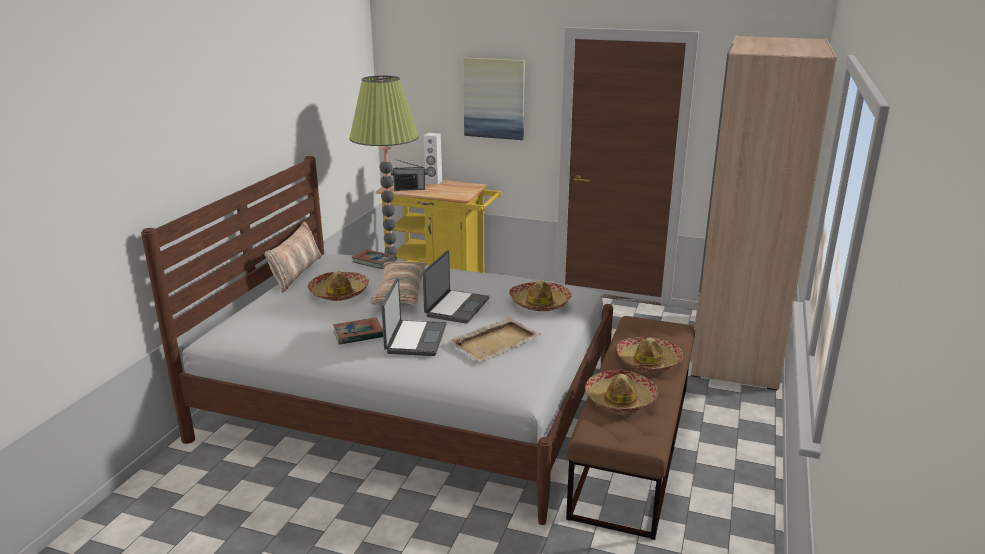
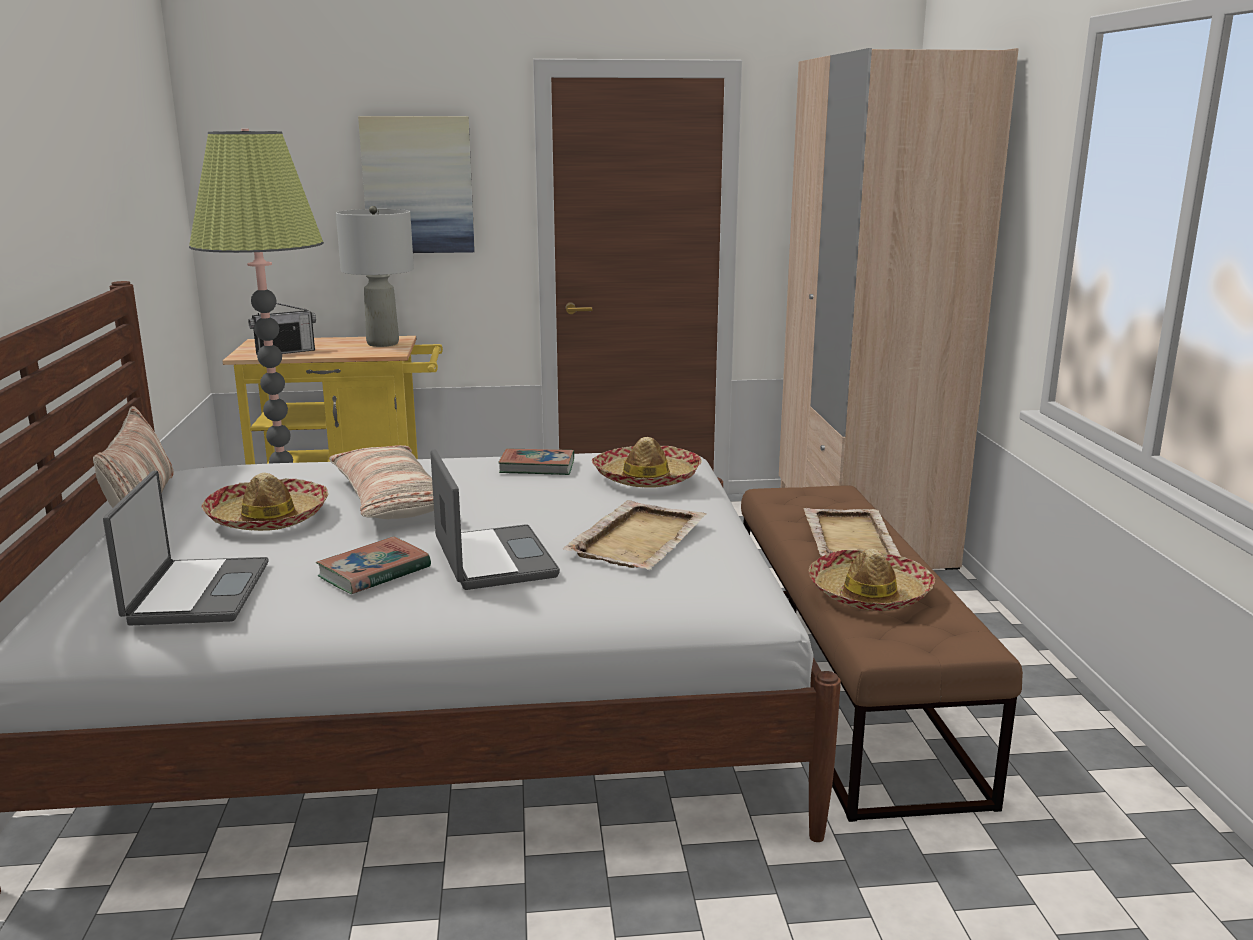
camera: 25 degrees left, 5 degrees down
book [351,249,397,269] -> book moved to [498,449,574,475]
laptop [423,250,489,324] -> laptop moved to [103,471,269,626]
white speaker [424,133,442,185] -> none
hat [616,337,683,372] -> beige tray [803,508,902,557]
none -> grey table lamp [336,206,414,347]

